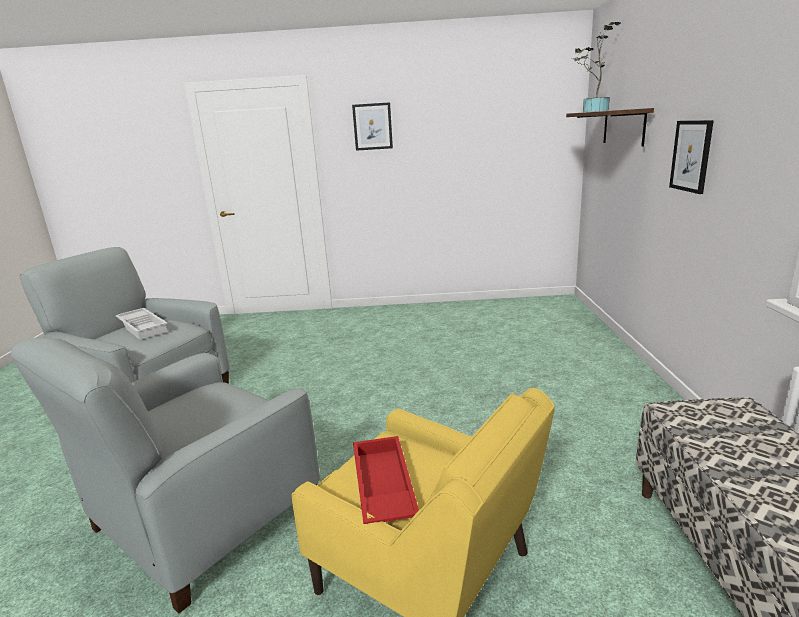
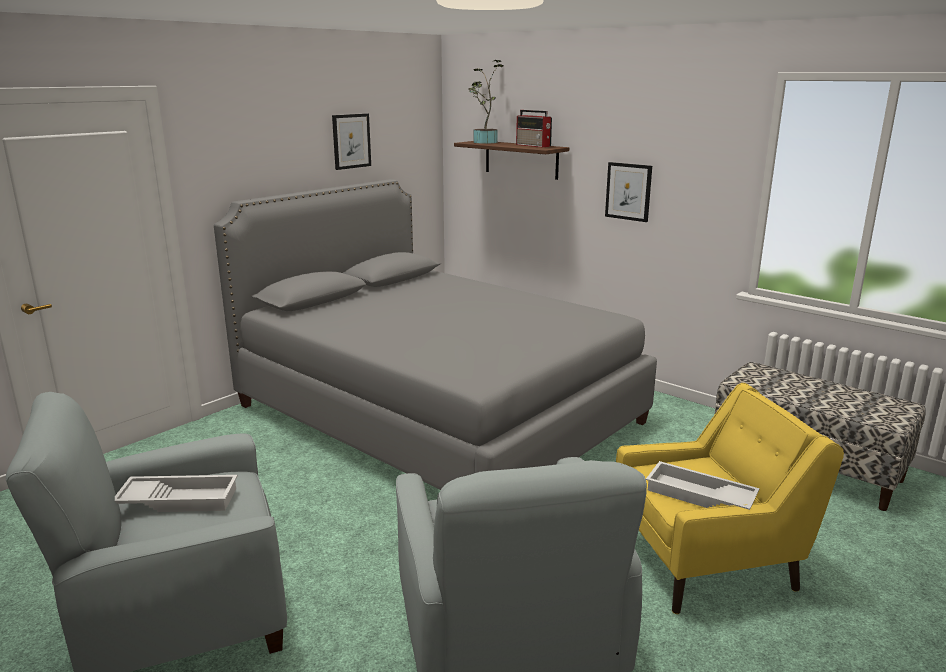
camera: 50 degrees left, 0 degrees up
picture [352,102,393,151] -> picture moved to [332,113,371,170]
red tray [353,436,419,524] -> white tray [646,461,760,510]
none -> grey bed [214,179,657,490]
none -> radio [516,110,552,147]

